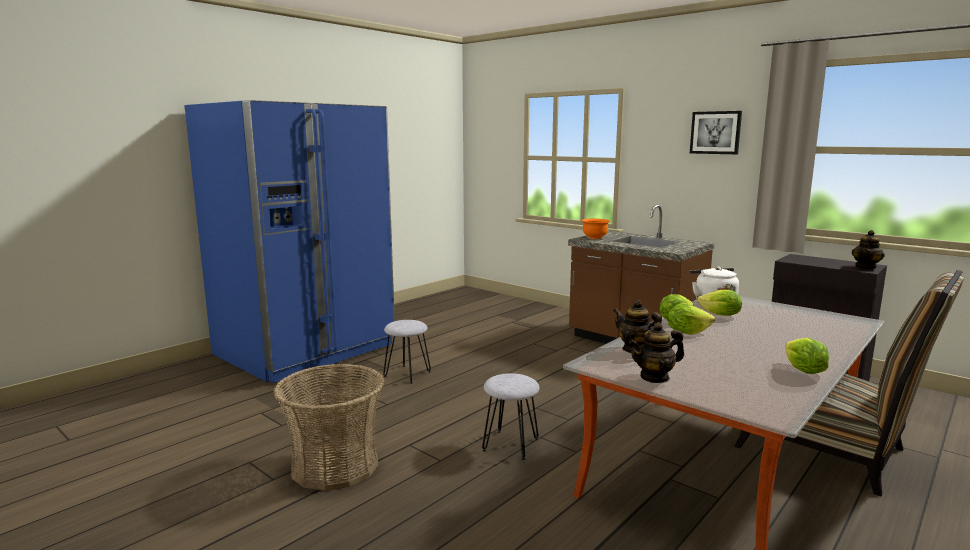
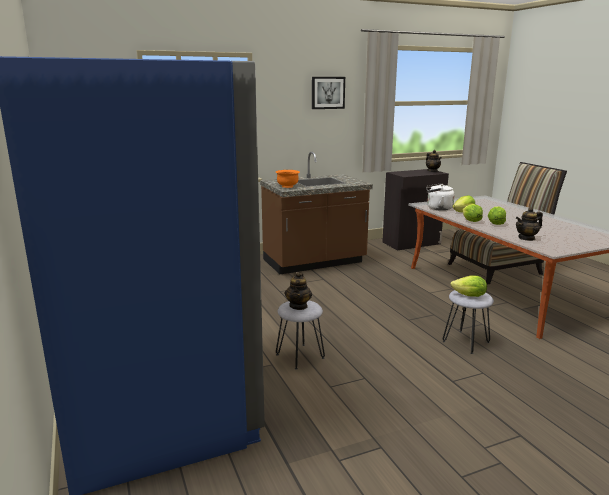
camera: 65 degrees left, 5 degrees up
basket [274,364,385,491] -> none
teapot [629,322,684,383] -> teapot moved to [285,272,312,310]
lettuce [785,338,829,374] -> lettuce moved to [450,275,487,297]

